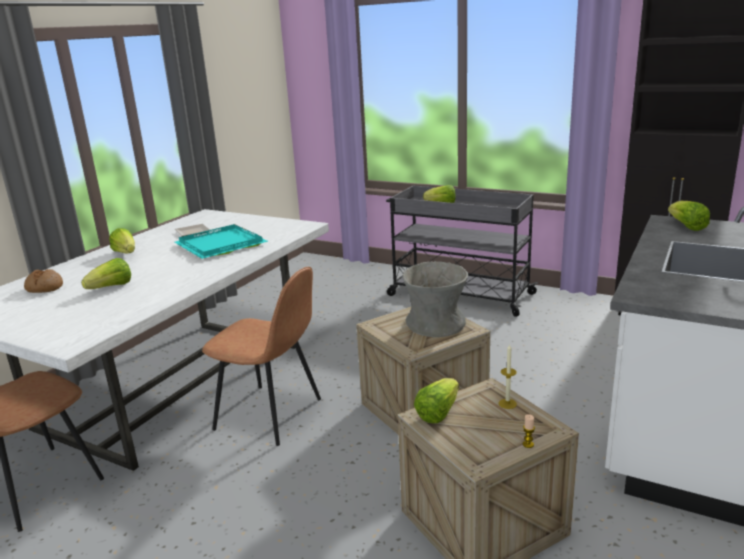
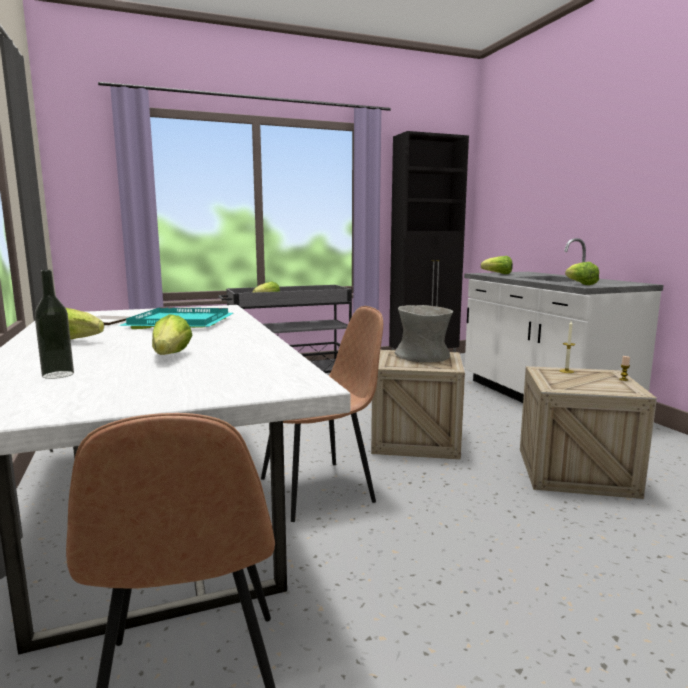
camera: 50 degrees left, 10 degrees down
bread [24,269,63,293] -> bottle [34,270,74,379]
lettuce [414,378,459,423] -> lettuce moved to [565,262,599,285]

